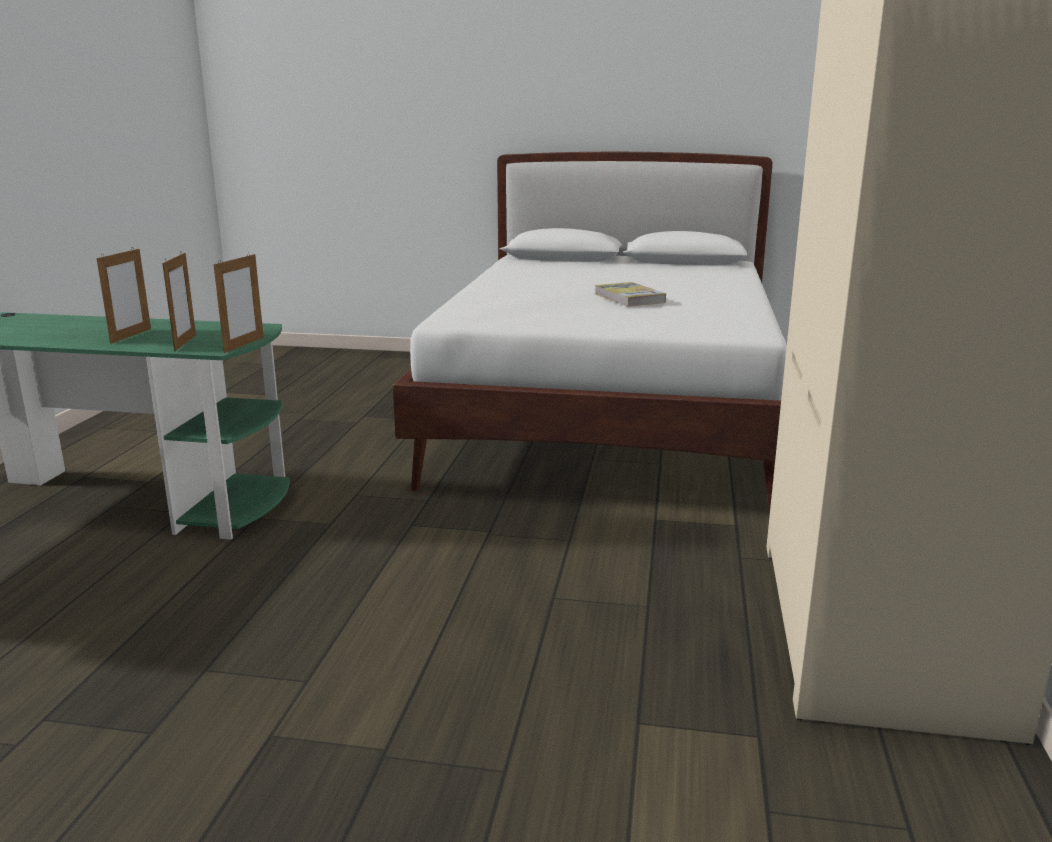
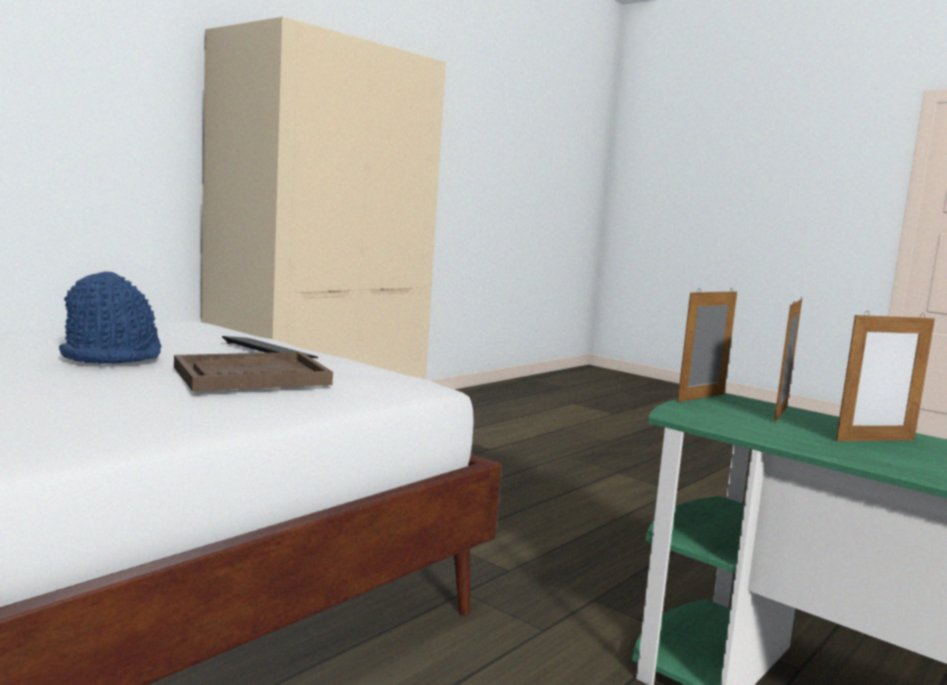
camera: 150 degrees left, 10 degrees down
picture frame [97,248,151,344] -> picture frame turned 150 degrees counterclockwise [836,311,935,441]
book [595,282,666,307] -> blue hat [59,271,161,364]
none -> brown tray [174,352,333,392]
none -> keyboard [222,336,318,358]

